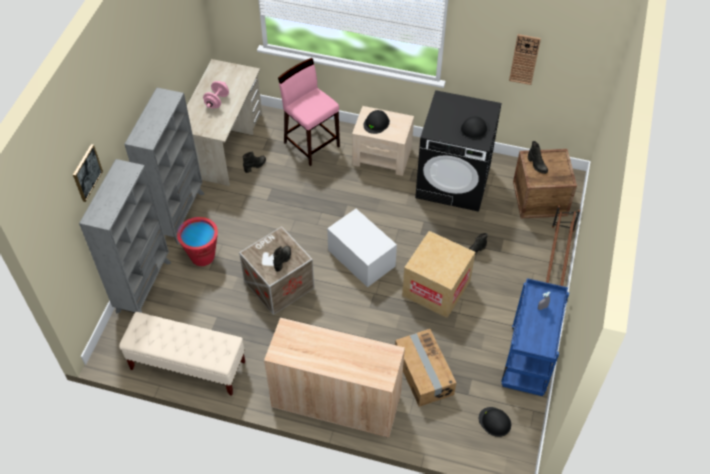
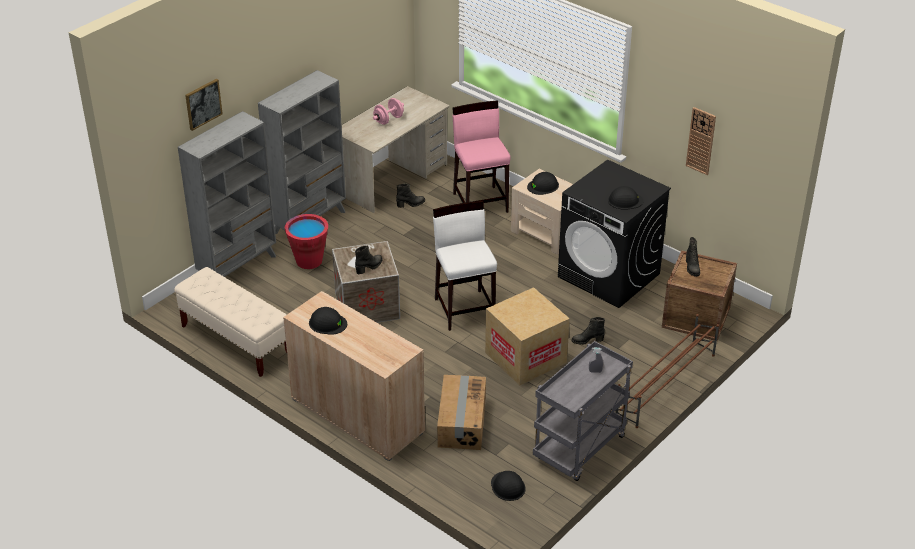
camera: 25 degrees right, 15 degrees down
white storage box [327,209,397,287] -> white stool [433,201,497,331]
blue cart [501,278,569,396] -> grey cart [533,341,633,481]
none -> black hard hat [309,307,347,335]

